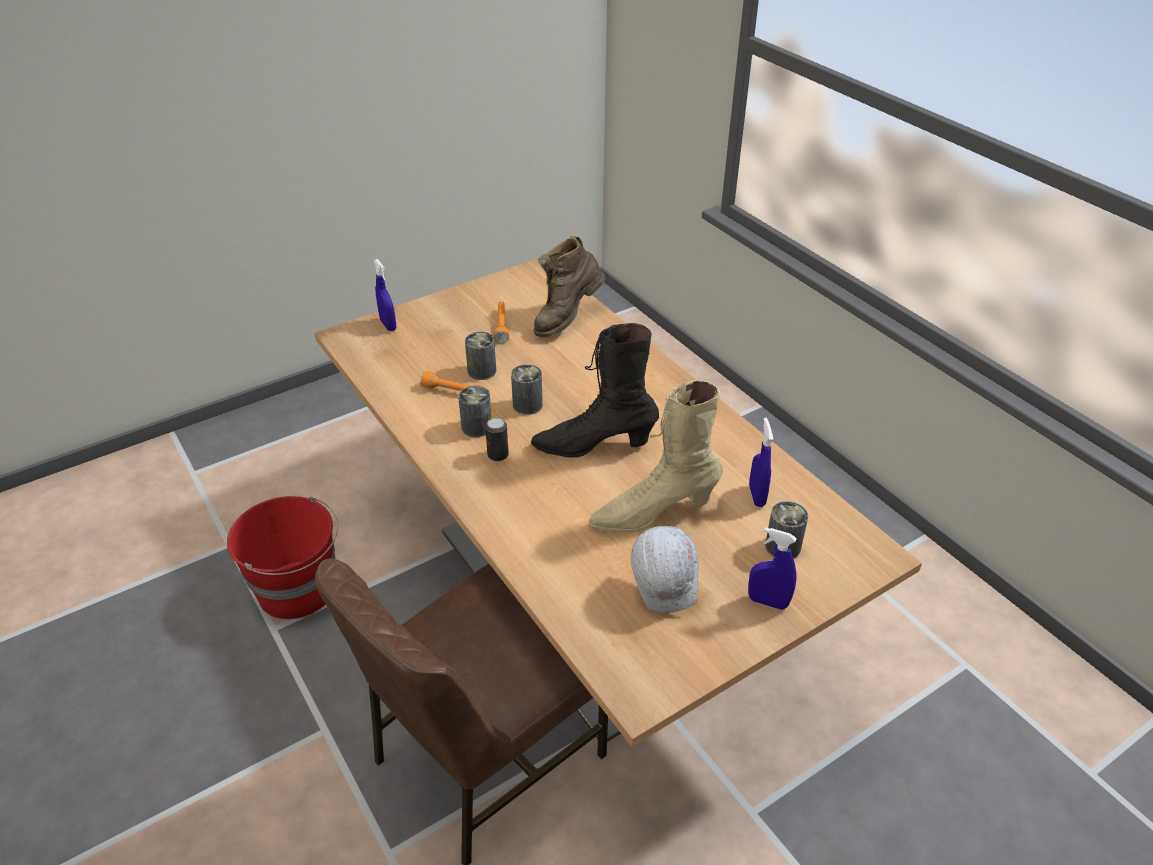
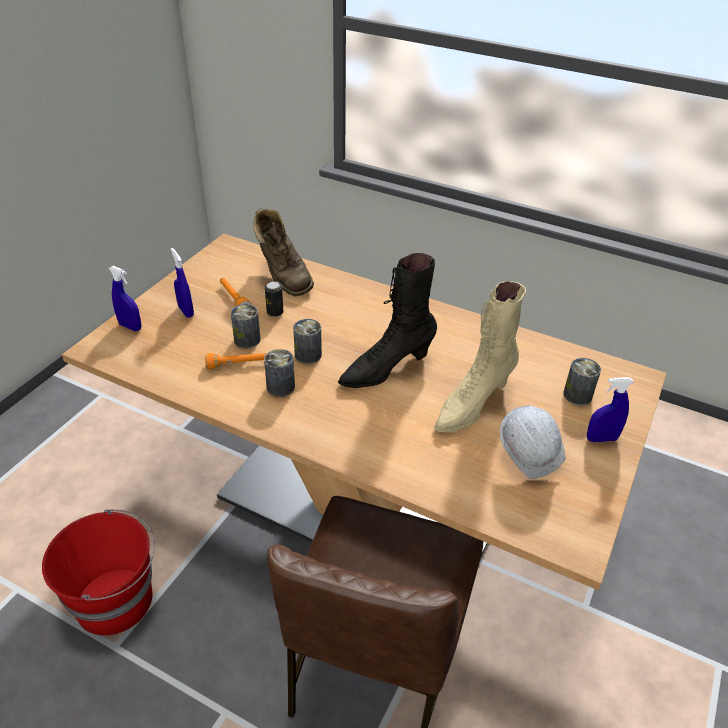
camera: 30 degrees left, 0 degrees up
can [485,418,509,461] -> can moved to [265,281,284,317]
brown boot [533,236,605,337] -> brown boot turned 45 degrees counterclockwise [253,208,314,297]
blue spray bottle [749,418,774,507] -> blue spray bottle moved to [171,248,194,318]

